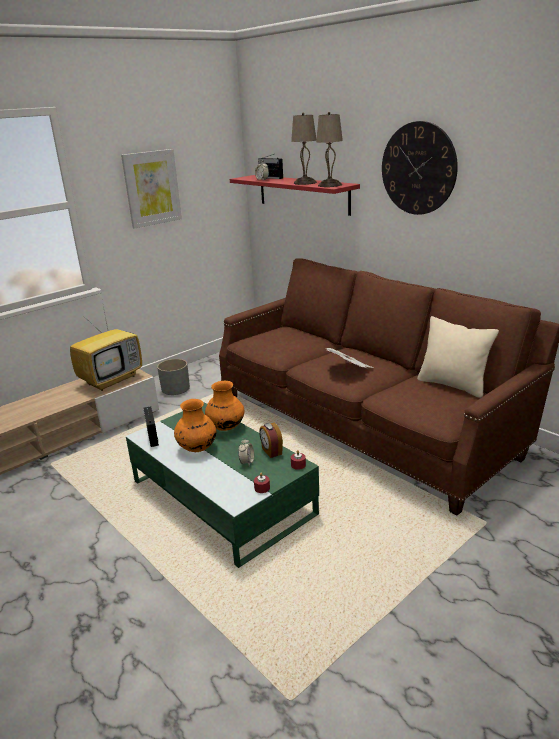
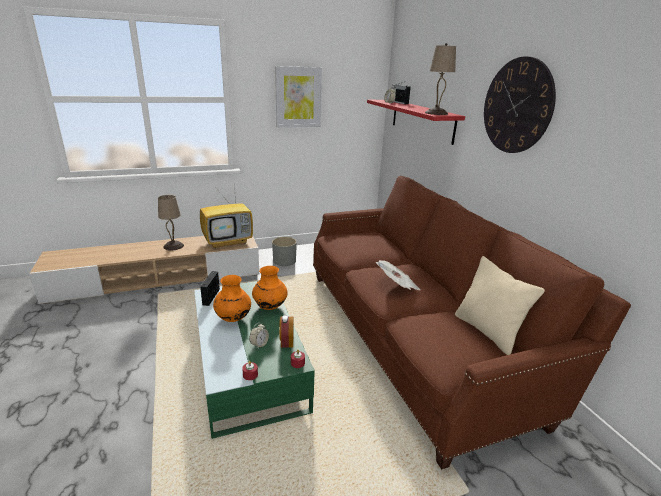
camera: 20 degrees right, 0 degrees up
beige table lamp [291,113,317,185] -> beige table lamp moved to [158,195,184,250]

